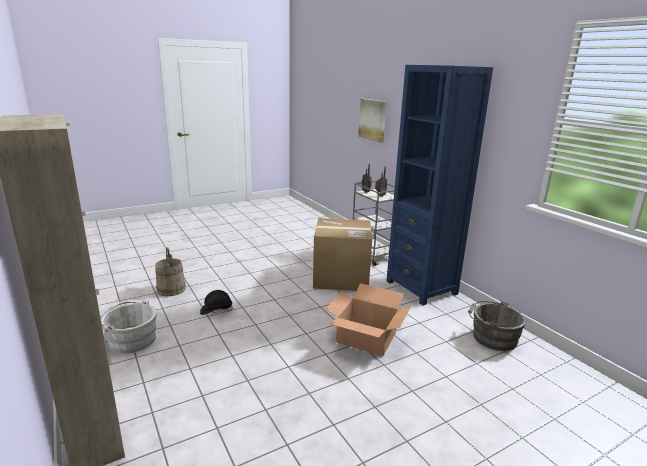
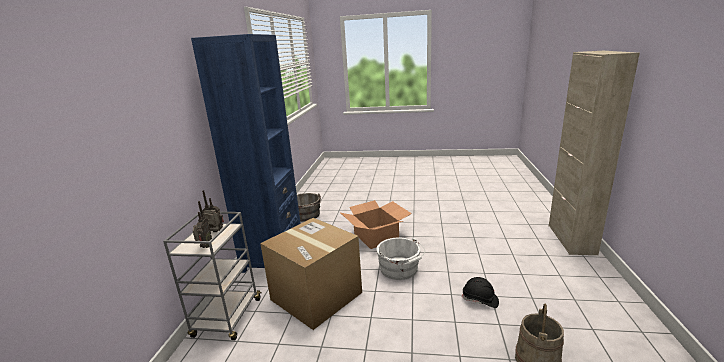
camera: 140 degrees left, 0 degrees up
white bucket [100,300,157,353] -> white bucket moved to [376,237,425,280]
picture [358,99,387,143] -> none

